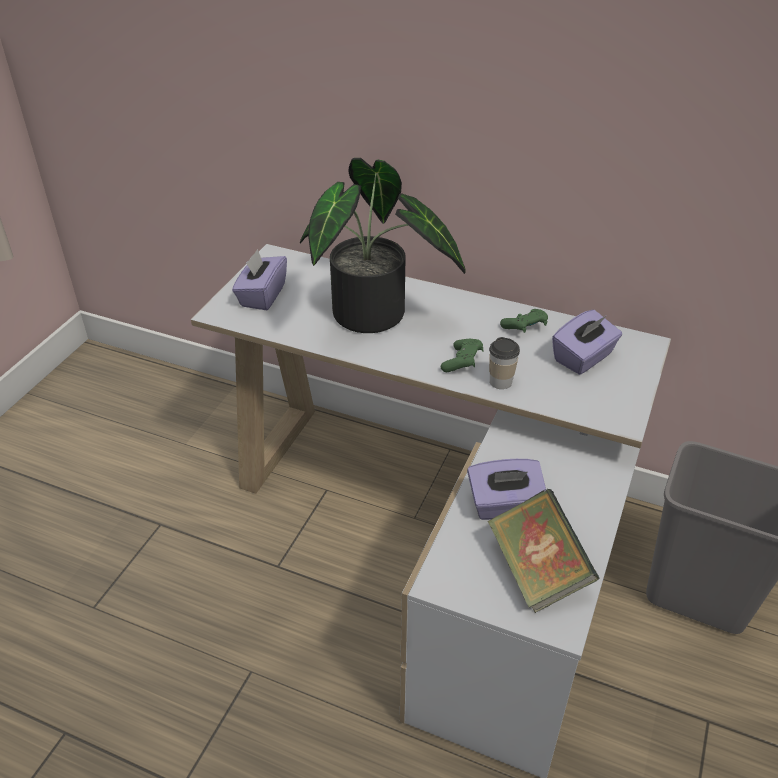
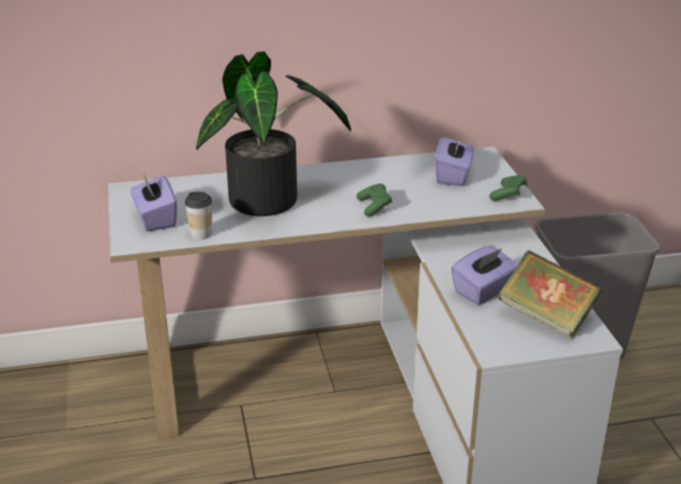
camera: 35 degrees left, 10 degrees down
cup [489,337,520,389] -> cup moved to [185,192,212,240]
green game controller [500,309,548,333] -> green game controller moved to [489,176,527,201]

